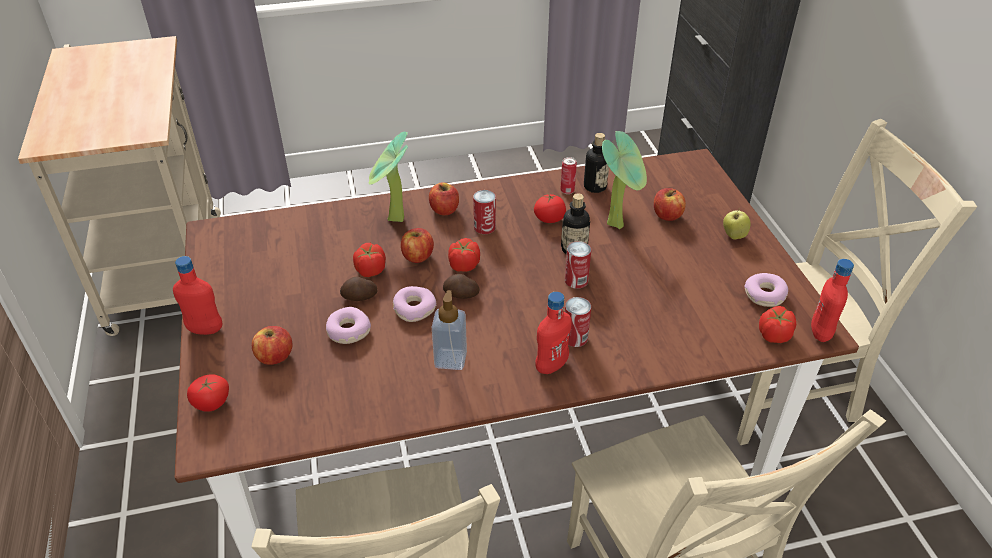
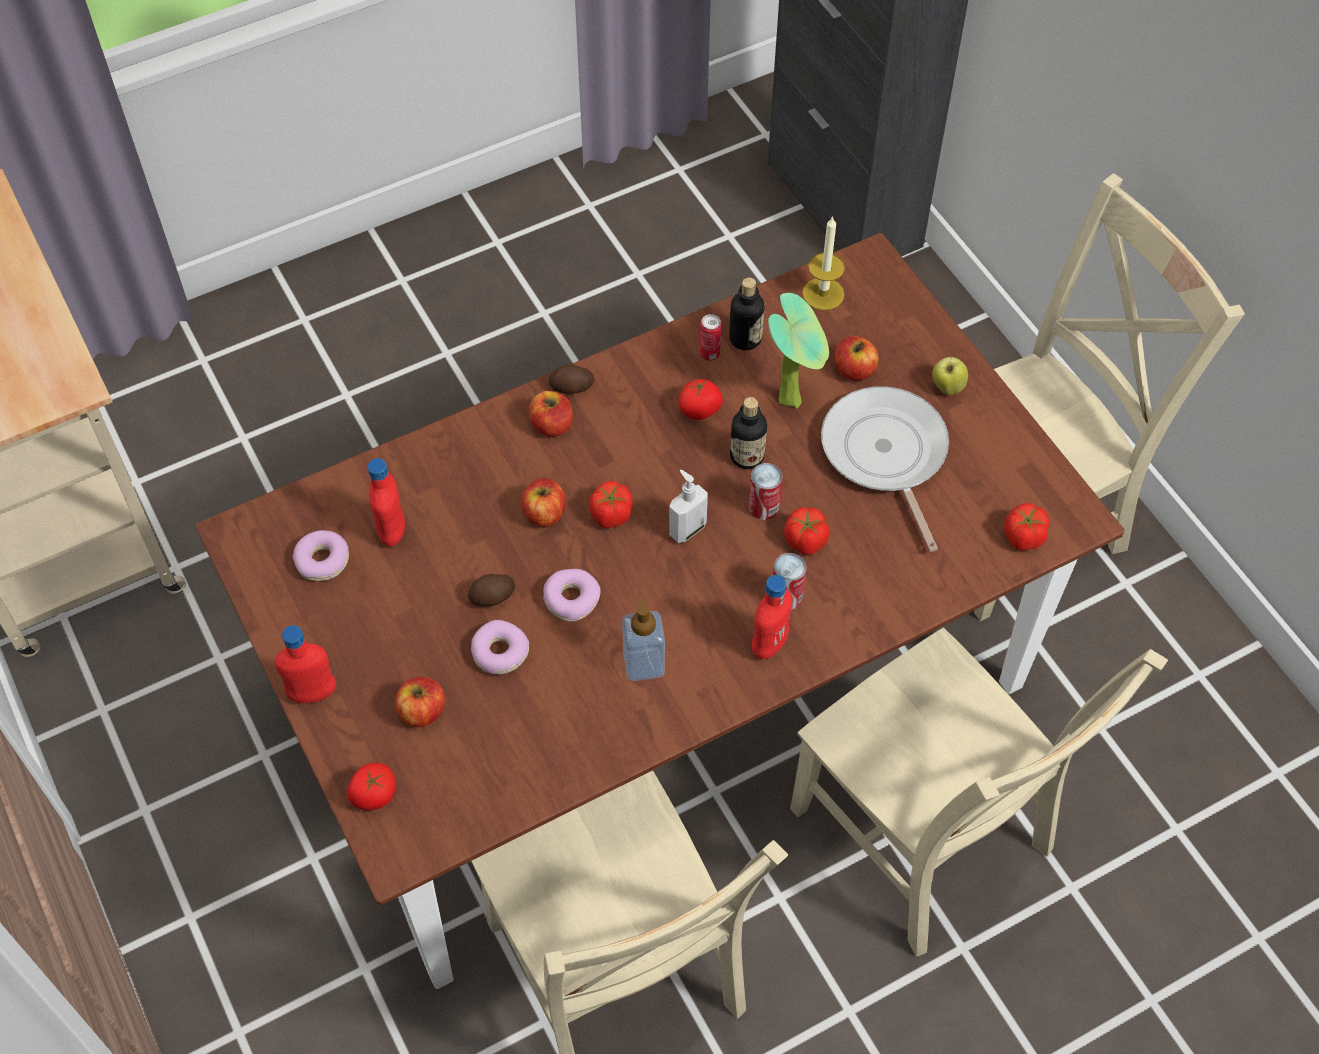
camera: 15 degrees left, 15 degrees up
tomato [353,243,386,277] -> tomato moved to [784,507,830,555]
potted plant [368,132,408,222] -> none
potato [443,274,479,299] -> potato moved to [548,364,594,394]
can [473,190,496,234] -> none
donut [744,273,788,307] -> donut moved to [293,530,349,581]
red bottle [811,259,854,342] -> red bottle moved to [367,458,405,547]
none -> soap dispenser [669,470,708,543]
none -> candle [802,216,845,310]
none -> frying pan [821,386,949,551]

